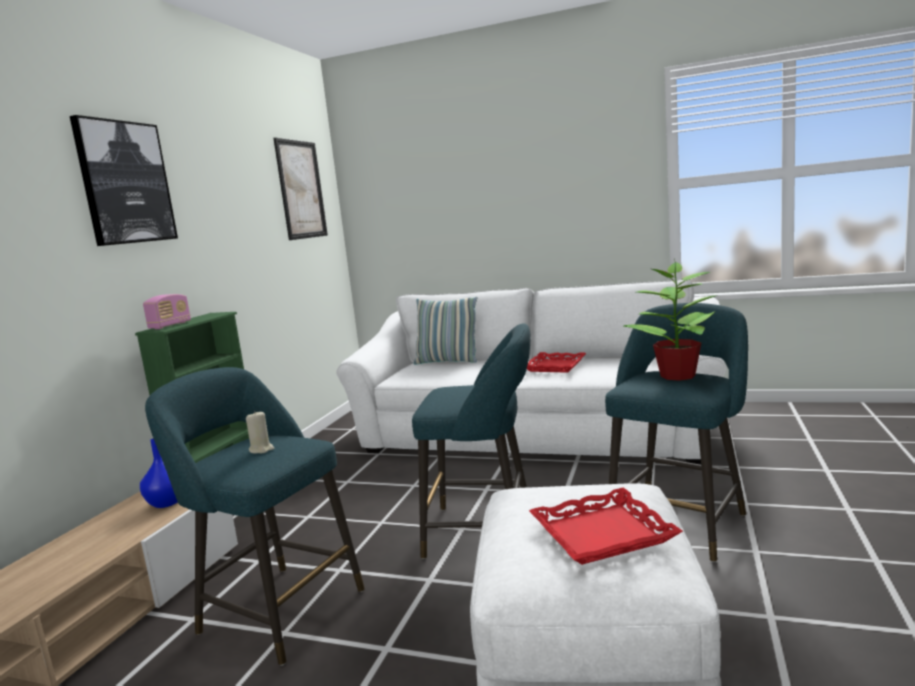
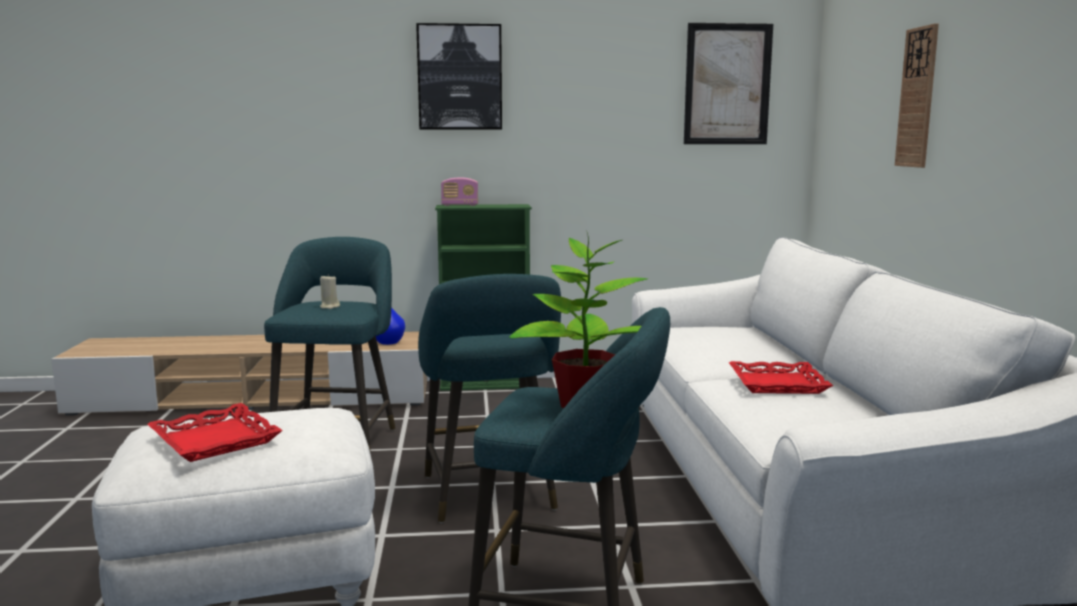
camera: 65 degrees right, 0 degrees up
pillow [414,297,478,365] -> none
none -> wall clock [895,23,939,168]

